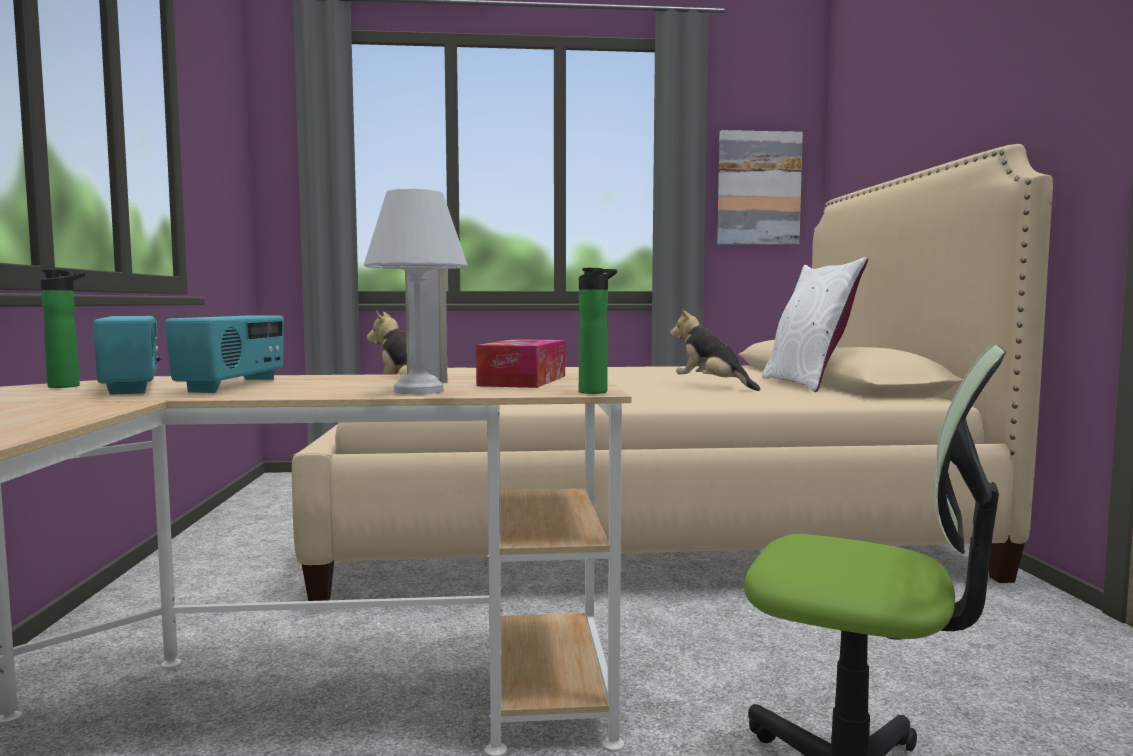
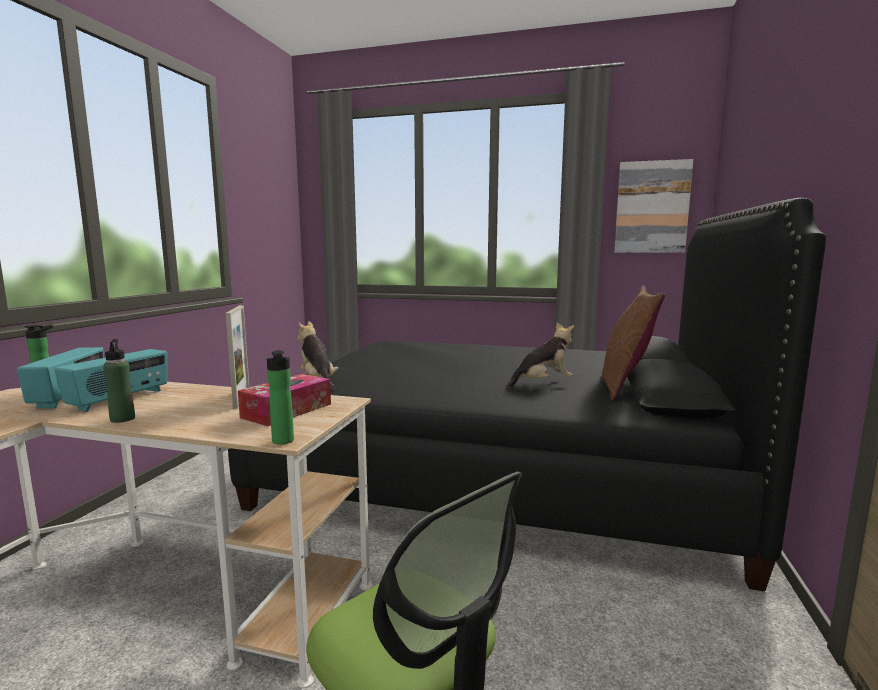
camera: 20 degrees right, 5 degrees up
beige bed [292,144,1053,601] -> black bed [228,198,826,591]
white table lamp [364,188,468,394] -> none
plush toy [670,309,761,391] -> plush toy turned 90 degrees clockwise [507,322,574,388]
white pillow [762,257,868,392] -> brown pillow [602,286,665,401]
none -> green bottle [103,339,135,423]

